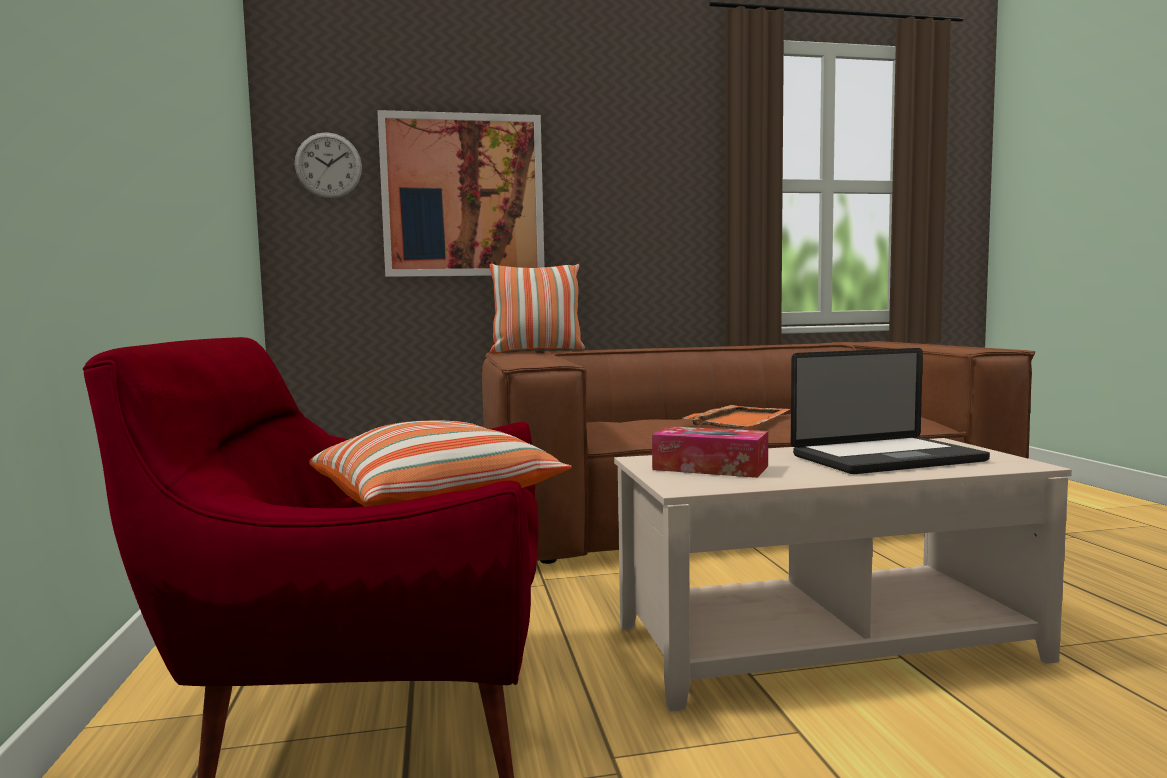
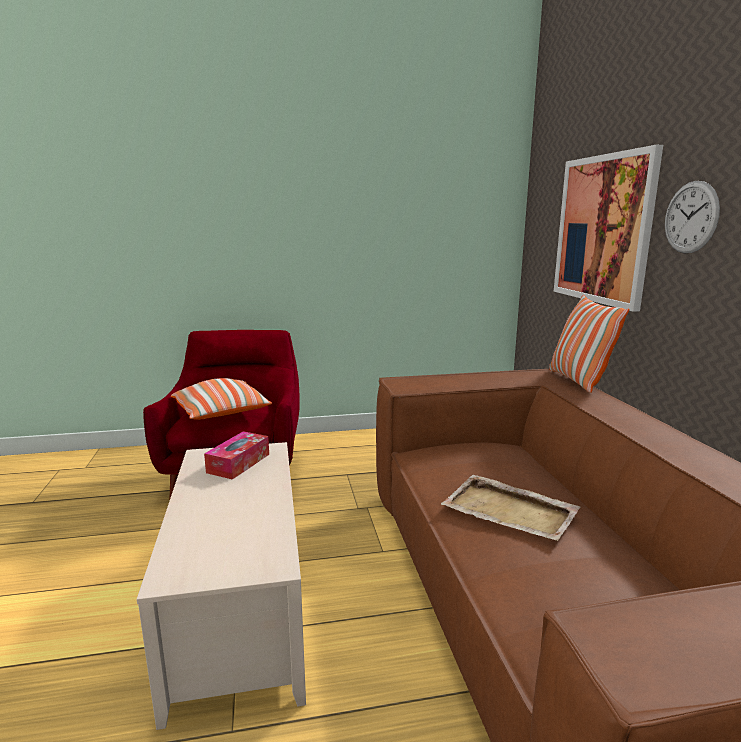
camera: 90 degrees right, 10 degrees up
wall clock [295,132,362,199] -> wall clock moved to [665,181,720,254]
orange tray [683,405,791,428] -> beige tray [441,475,580,541]
laptop [791,348,990,474] -> none

